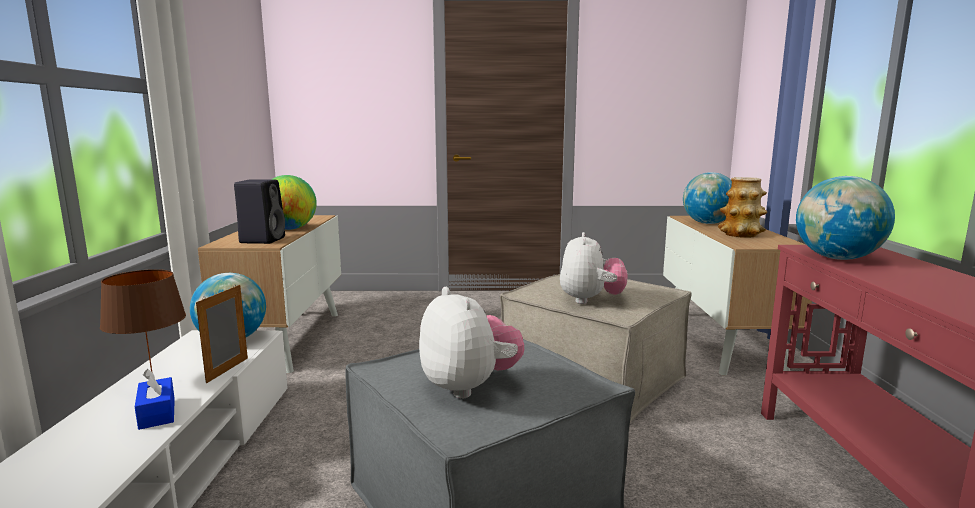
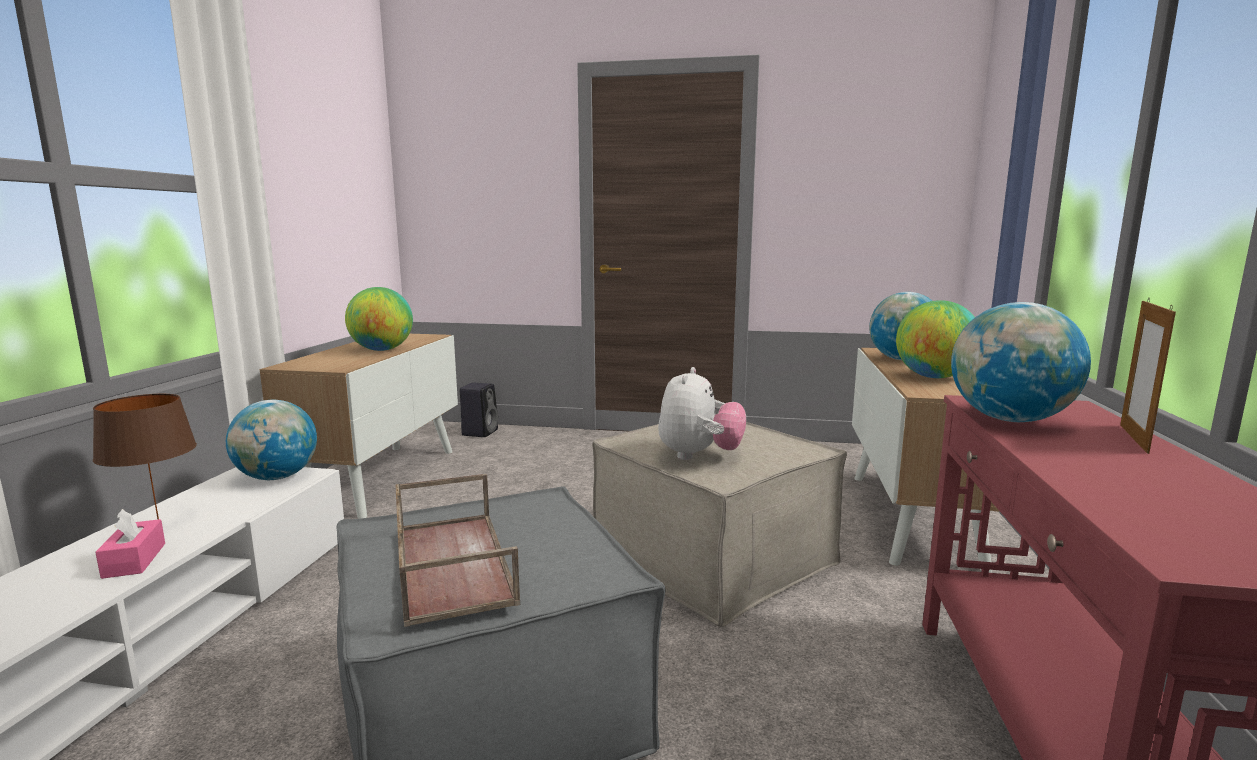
camera: 10 degrees right, 0 degrees up
blue tissue box [135,369,175,430] -> pink tissue box [95,509,165,579]
picture frame [196,284,248,383] -> picture frame moved to [1120,298,1176,454]
black speaker [234,179,285,244] -> black speaker moved to [460,383,498,437]
plush toy [419,287,524,398] -> brown tray [395,474,520,627]
vase [718,177,767,238] -> globe [896,300,975,378]

